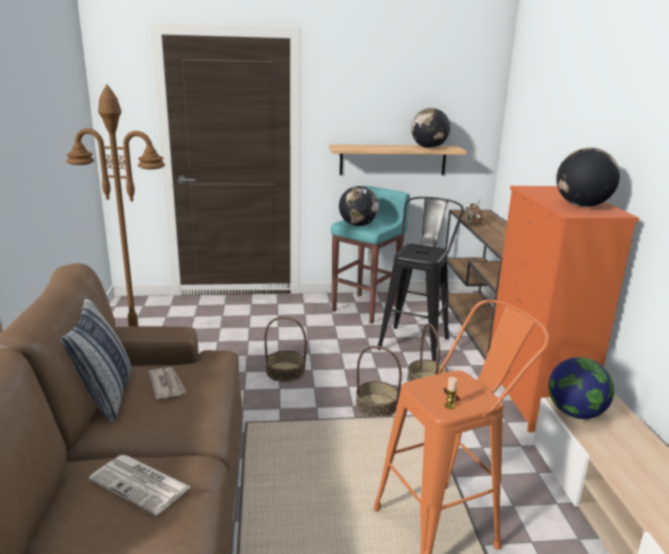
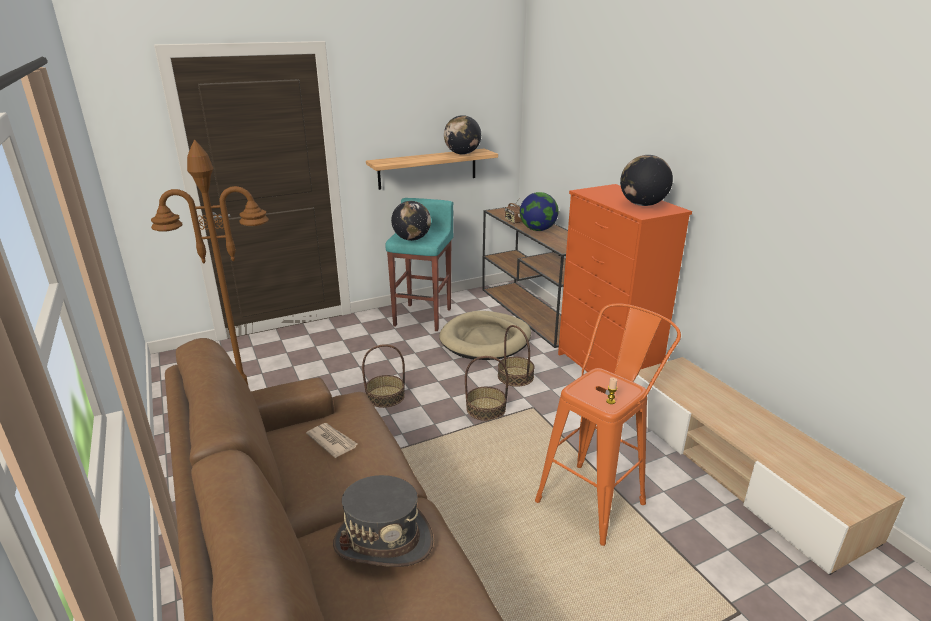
camera: 20 degrees left, 5 degrees up
pillow [60,295,132,423] -> none
newspaper [89,455,190,515] -> grey hat [333,475,433,567]
black stool [377,197,464,361] -> beige dog bed [439,311,531,360]
globe [548,357,614,419] -> globe moved to [520,192,559,231]

